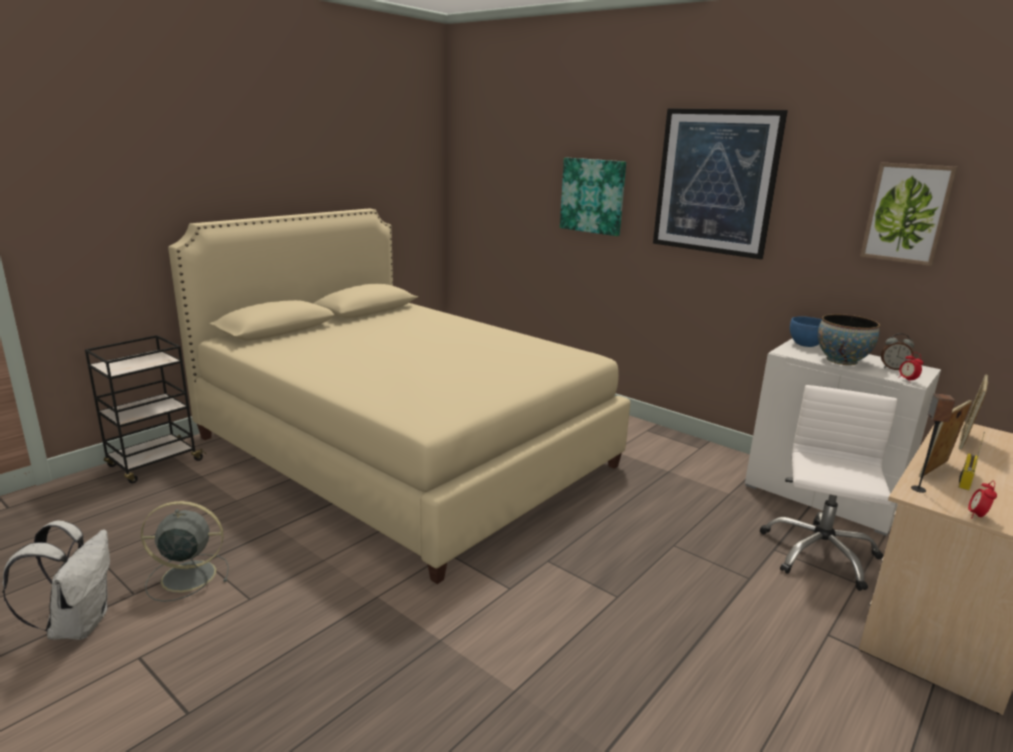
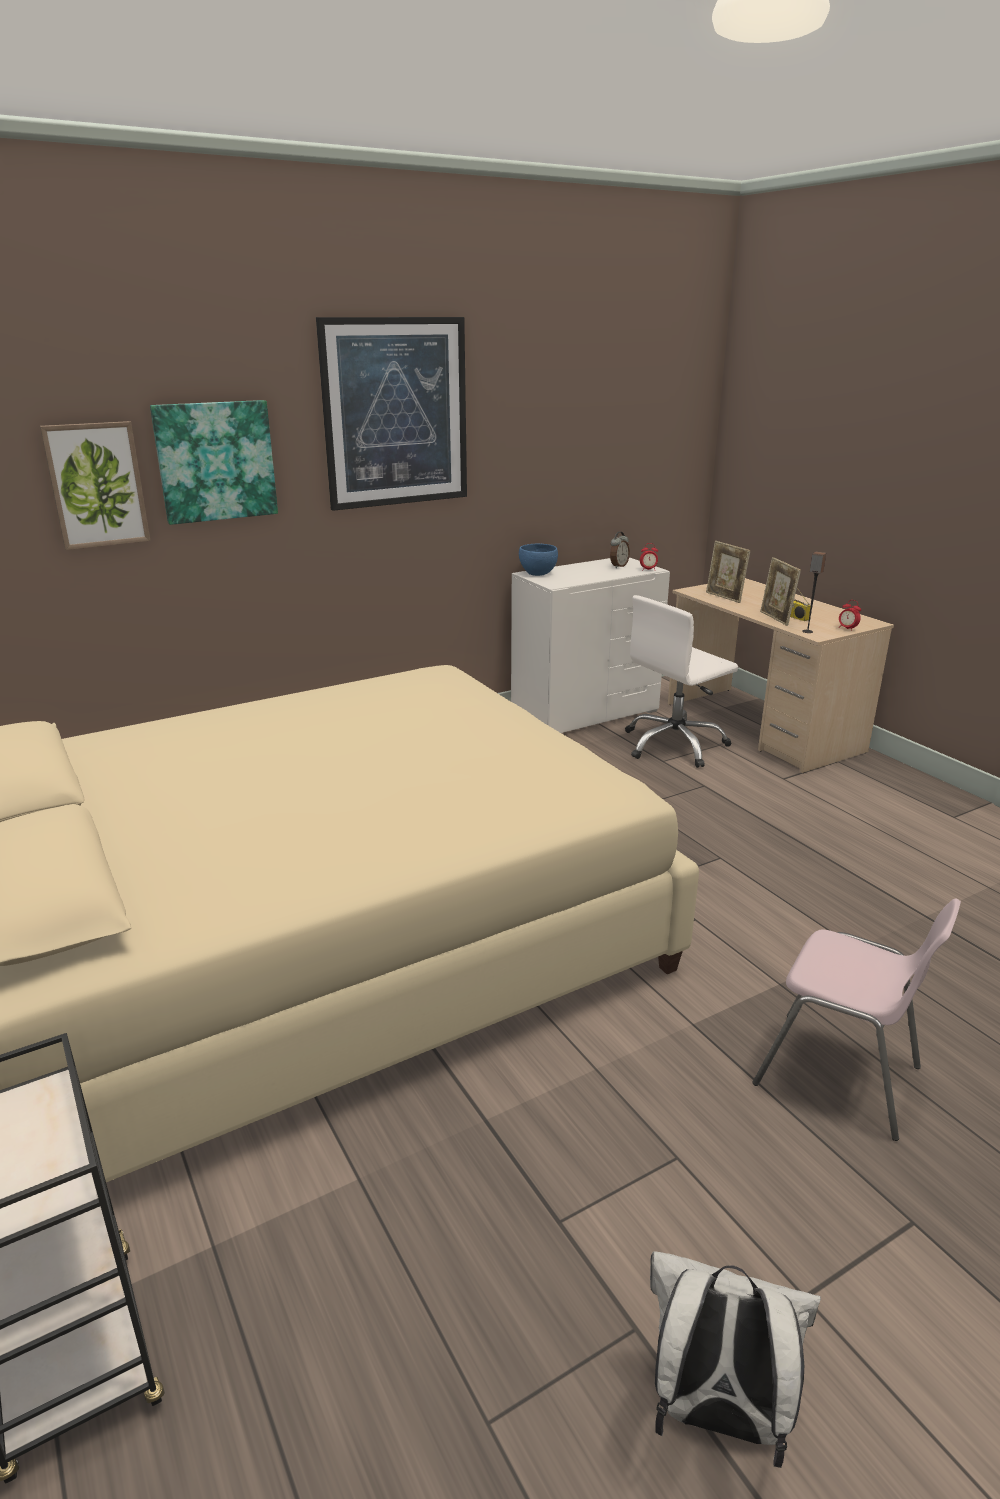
camera: 70 degrees left, 5 degrees up
grey fan [141,501,229,602] -> none
white office chair [760,385,898,591] -> white office chair turned 75 degrees counterclockwise [625,595,738,768]
bowl [818,314,880,365] -> none
picture [860,163,958,266] -> picture moved to [40,421,150,550]
none -> pink chair [752,898,961,1141]

